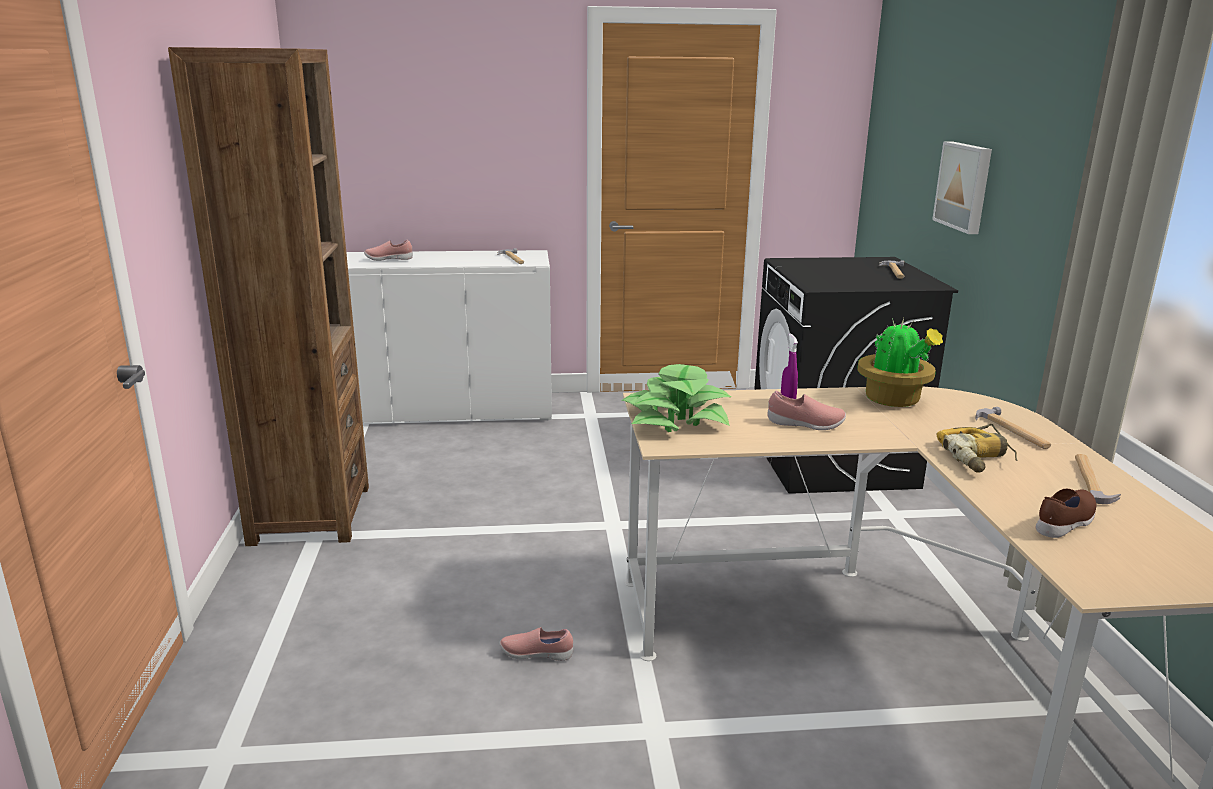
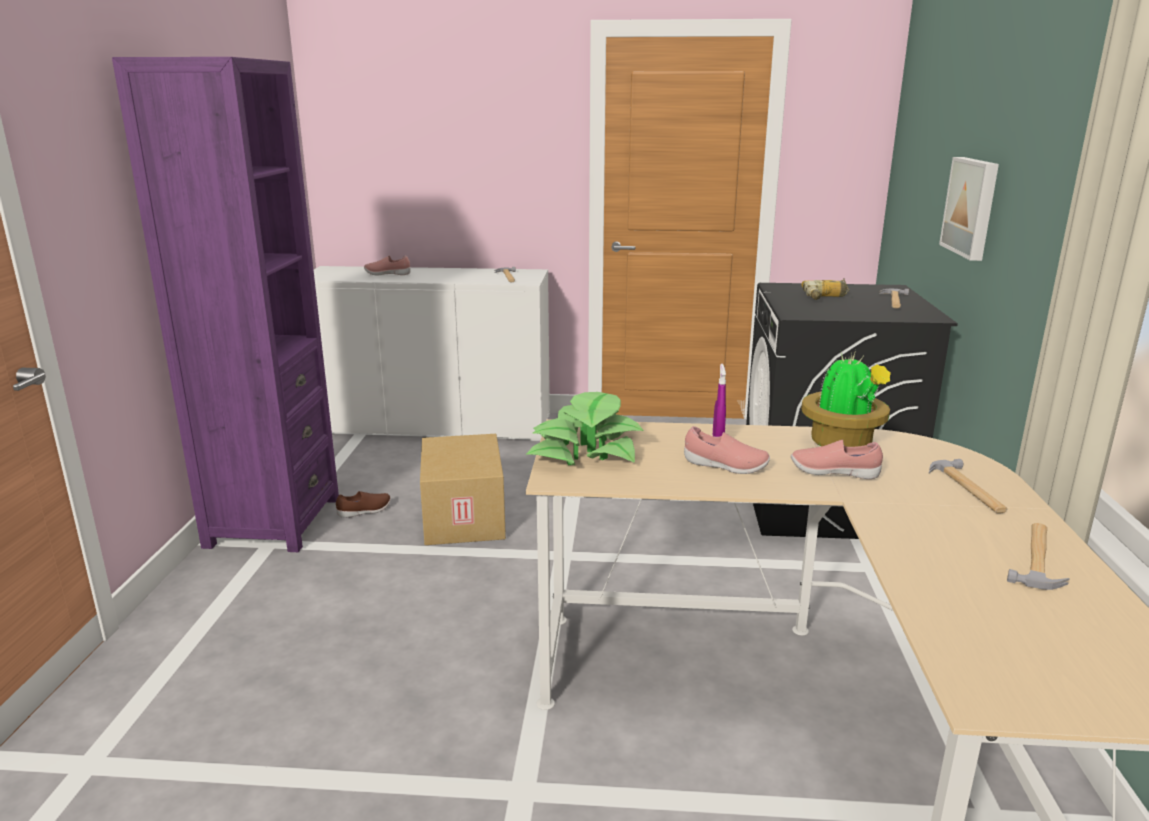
camera: 10 degrees right, 0 degrees up
brown bookcase [168,47,369,546] -> purple bookcase [112,57,339,552]
pink shoe [499,627,573,661] -> pink shoe moved to [791,440,883,479]
power drill [936,424,1018,473] -> power drill moved to [801,278,849,300]
brown shoe [1035,489,1096,538] -> brown shoe moved to [336,491,391,518]
none -> cardboard box [420,434,506,545]

